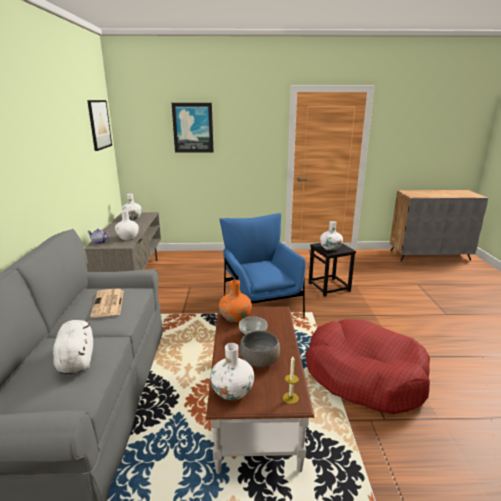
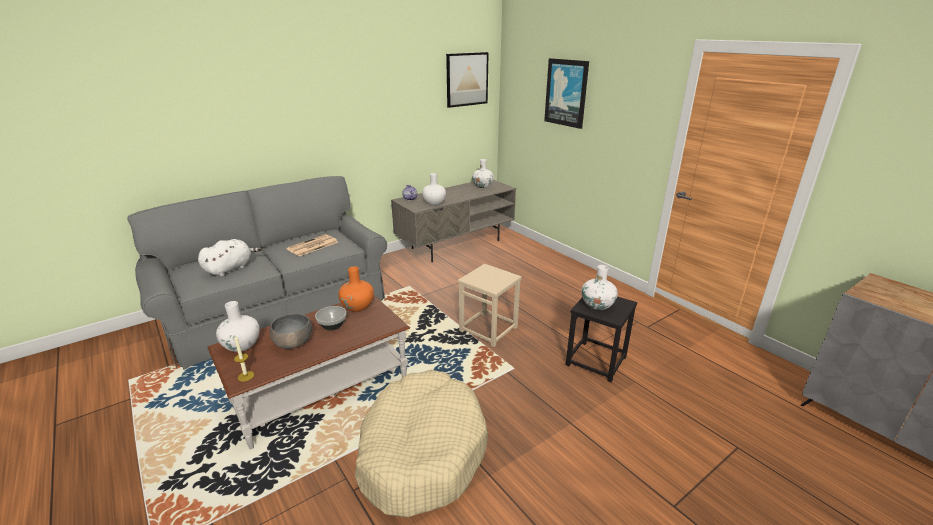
camera: 55 degrees right, 5 degrees up
blue armchair [220,213,306,318] -> beige stool [458,264,522,347]
red dog bed [306,319,430,414] -> beige dog bed [355,370,488,518]

